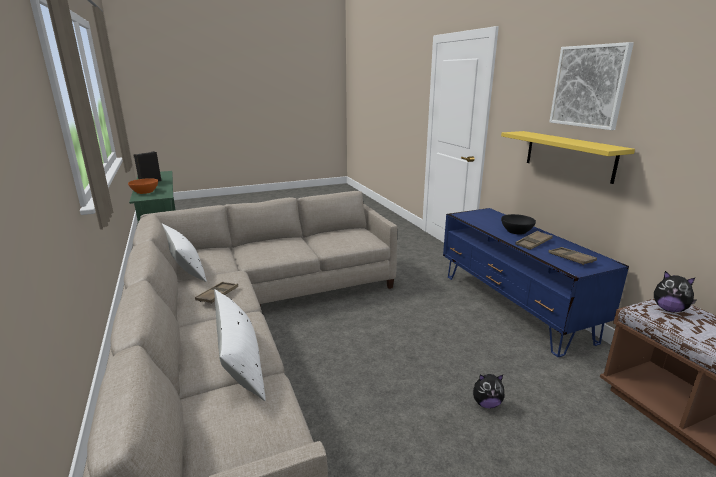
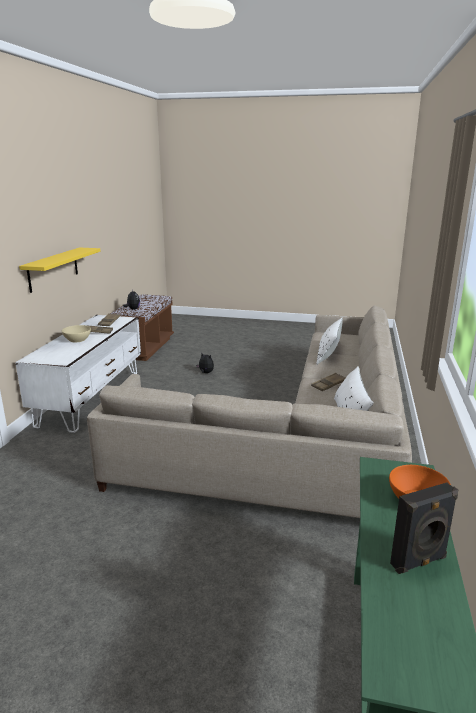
camera: 145 degrees left, 0 degrees up
blue tv stand [443,208,629,357] -> white tv stand [15,315,141,433]
black bowl [501,214,536,234] -> beige bowl [62,325,91,342]
picture [549,42,634,130] -> none

